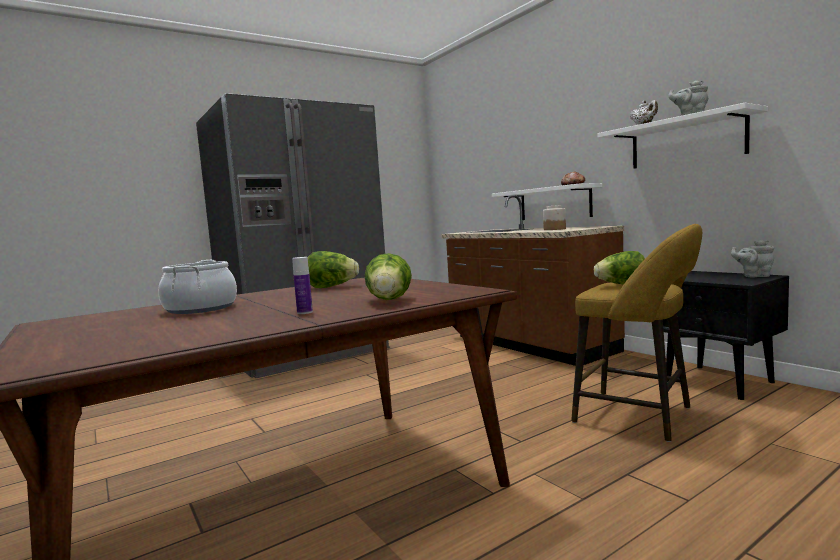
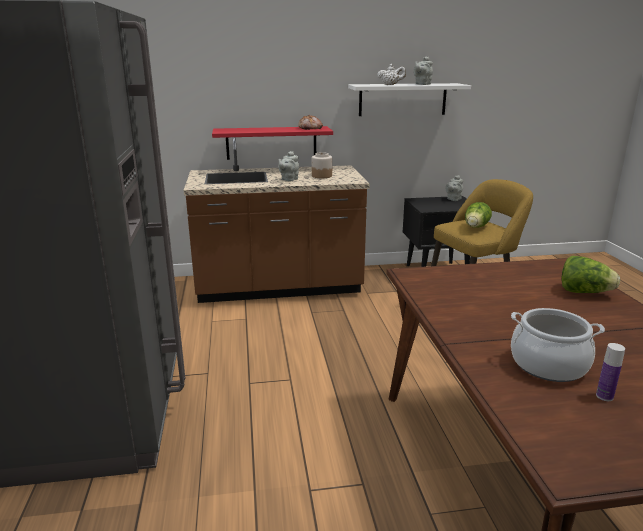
camera: 65 degrees left, 15 degrees up
bottle [292,257,313,314] -> bottle moved to [596,343,625,401]
lettuce [307,251,359,288] -> none
white shelf [492,183,602,220] -> red shelf [212,126,333,160]
none -> grey teapot [278,151,299,181]

